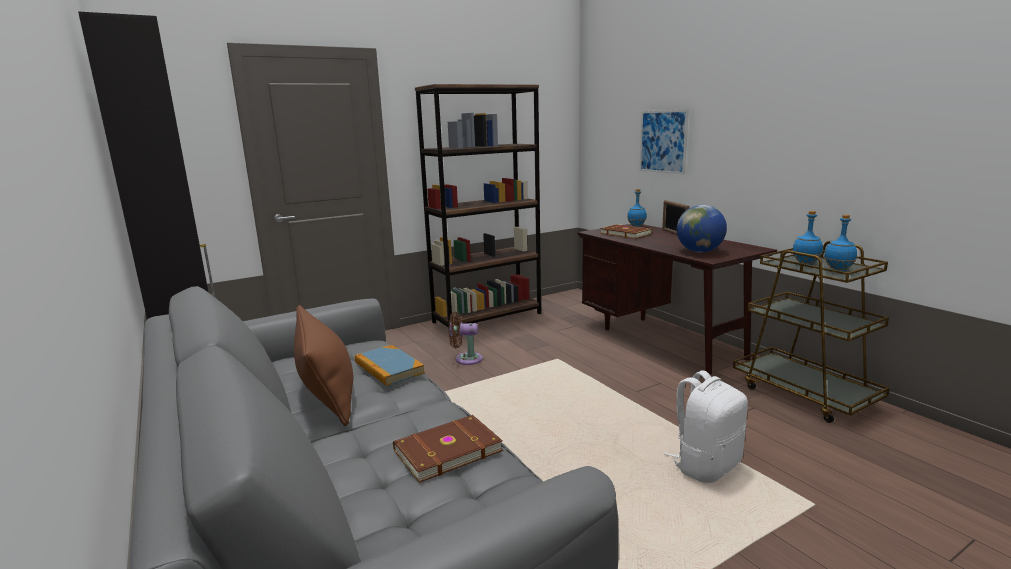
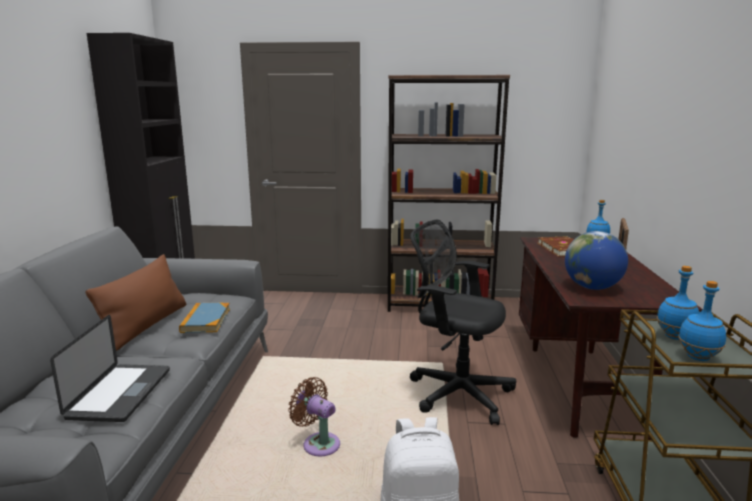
camera: 35 degrees right, 0 degrees up
brown book [393,415,503,483] -> laptop [50,315,170,422]
brown fan [449,312,483,365] -> brown fan moved to [288,377,340,456]
picture [639,109,689,174] -> none
none -> black office chair [410,220,516,425]

